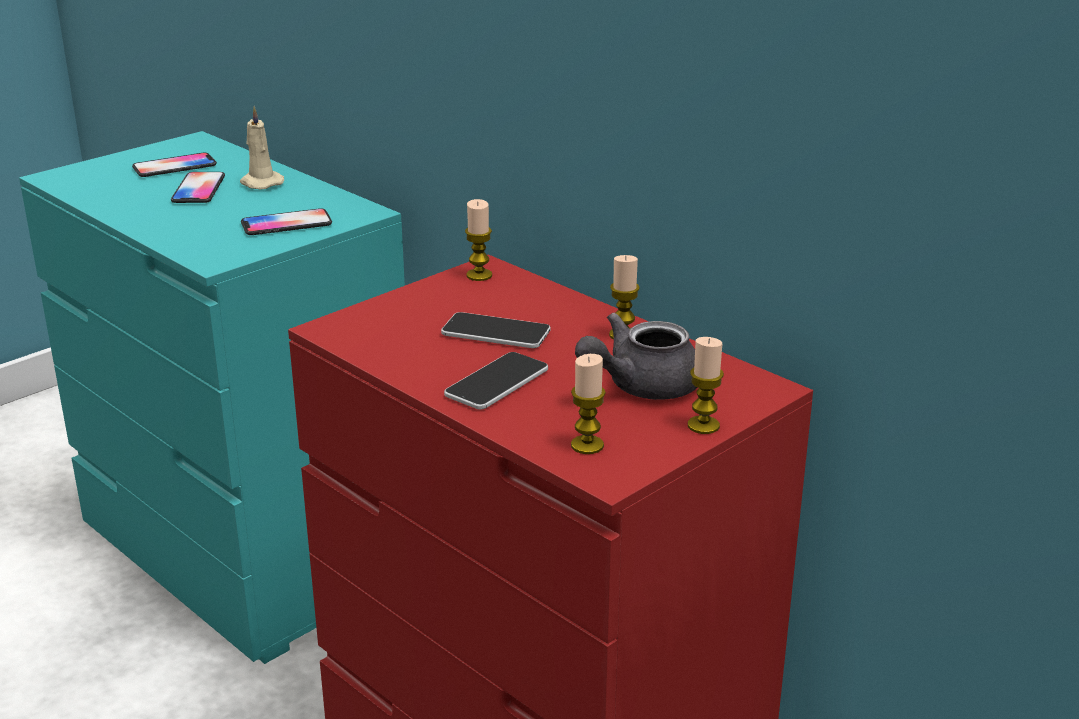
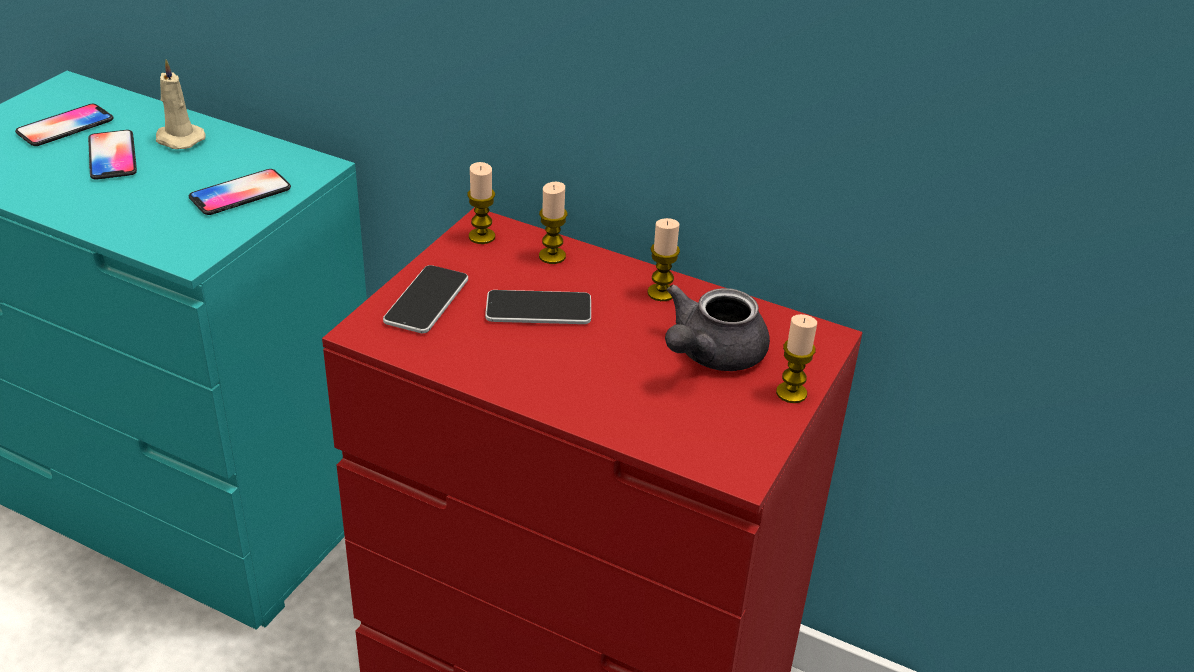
camera: 20 degrees left, 10 degrees up
phone [444,352,548,410] -> phone moved to [383,265,468,333]
candle [571,354,606,454] -> candle moved to [539,182,567,264]

